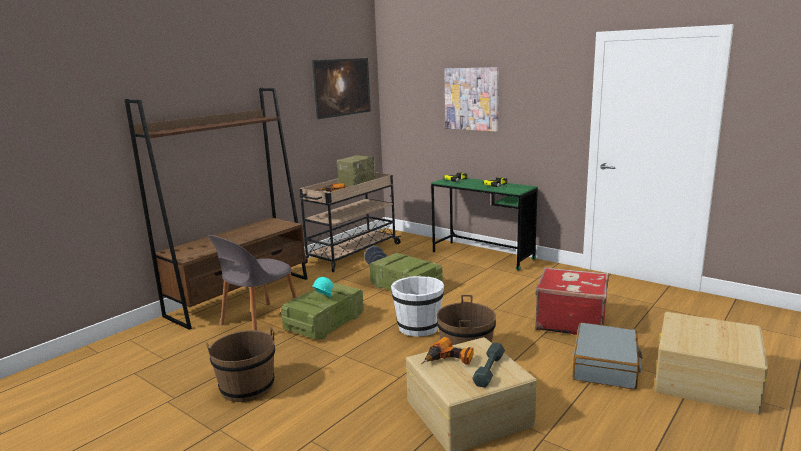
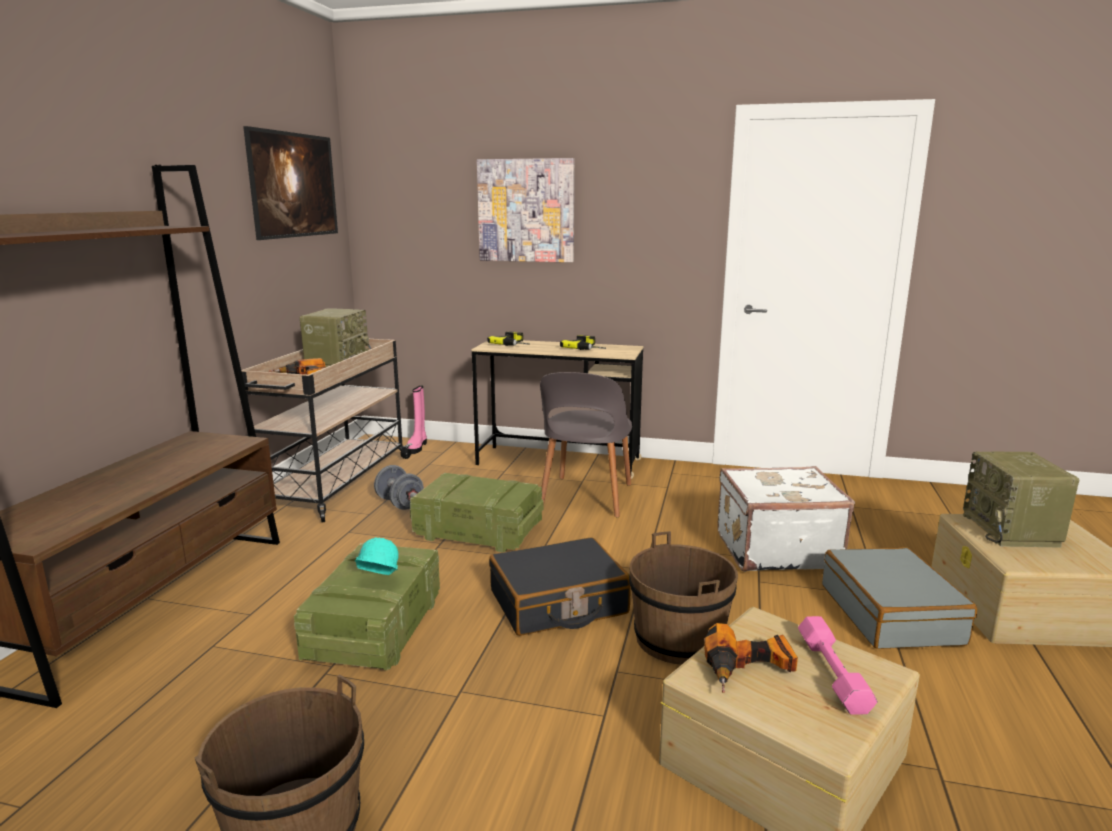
camera: 25 degrees left, 0 degrees up
grey chair [208,235,297,330] -> grey chair moved to [540,372,632,517]
white bucket [391,276,444,337] -> black suitcase [489,537,631,636]
green desk [431,178,538,271] -> beige desk [472,340,643,479]
grey dumbbell [472,342,505,388] -> pink dumbbell [798,616,878,715]
red suitcase [535,267,609,335] -> white suitcase [718,466,855,572]
none -> pink boot [407,386,427,454]
none -> radio [963,452,1079,548]

